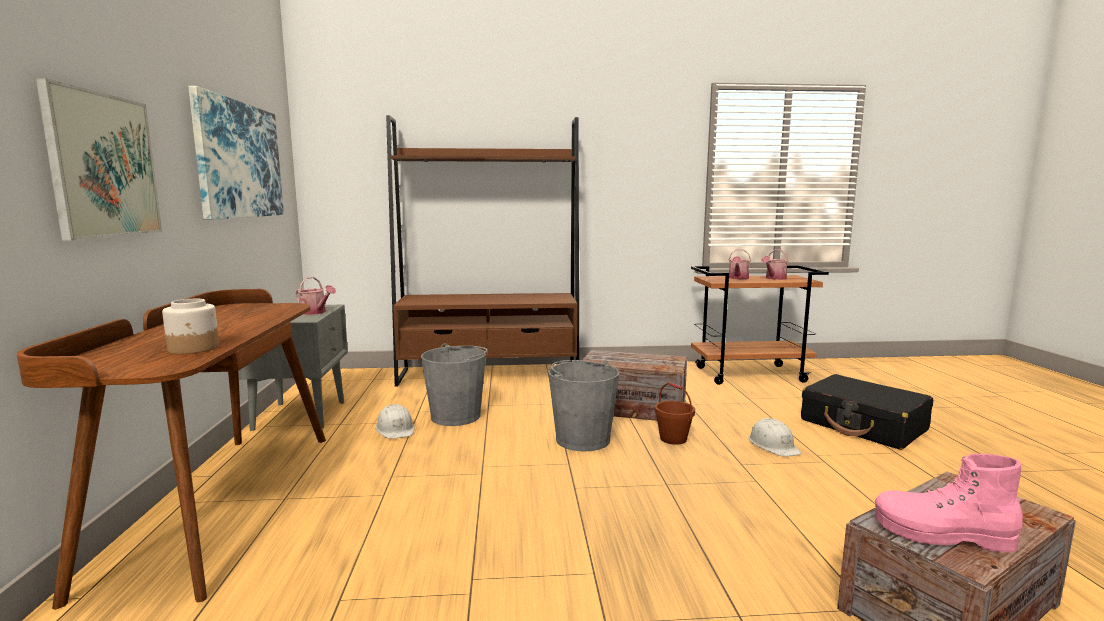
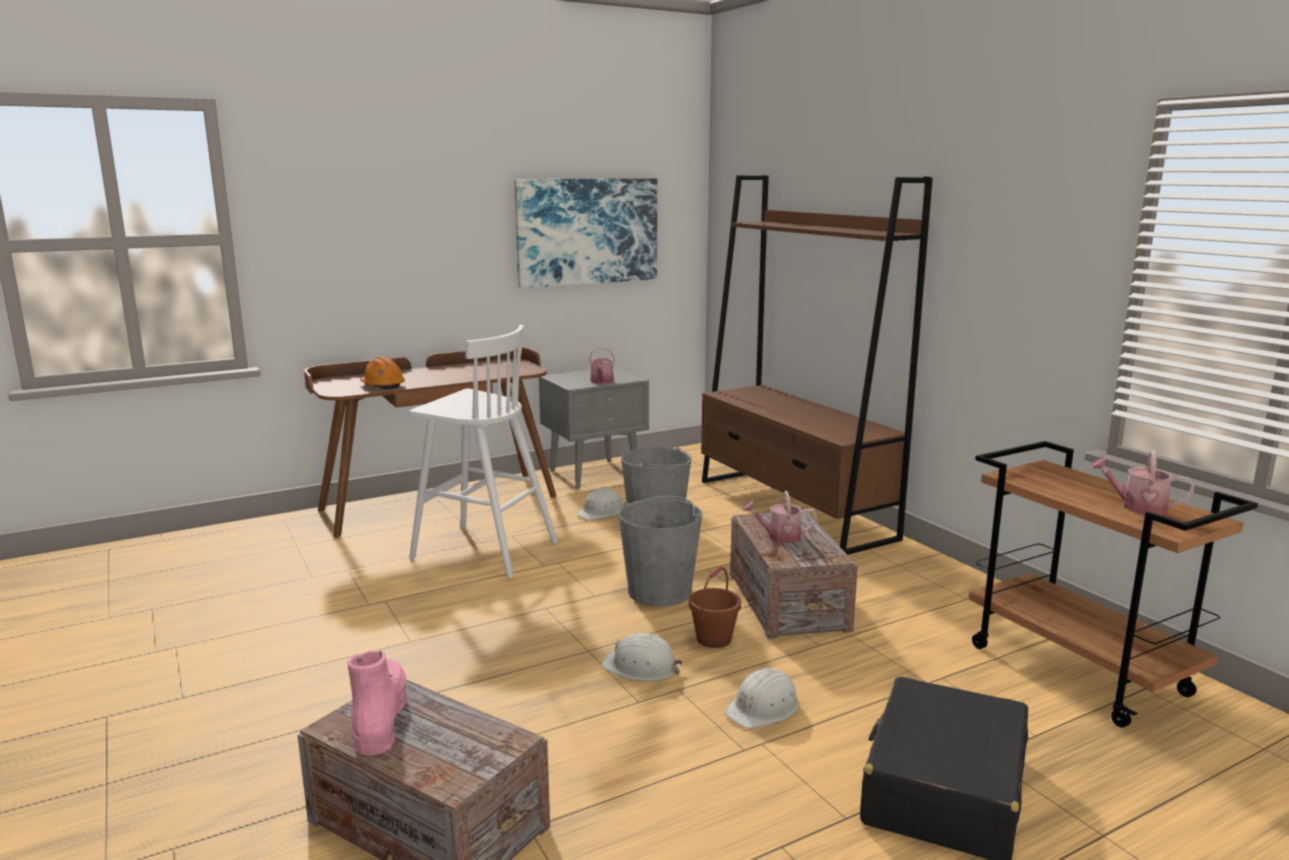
camera: 65 degrees right, 5 degrees up
picture [36,78,162,241] -> none
jar [162,299,219,354] -> orange hard hat [360,357,405,390]
watering can [728,249,751,279] -> watering can moved to [742,491,817,543]
none -> white stool [409,325,558,579]
none -> white hard hat [601,633,683,682]

